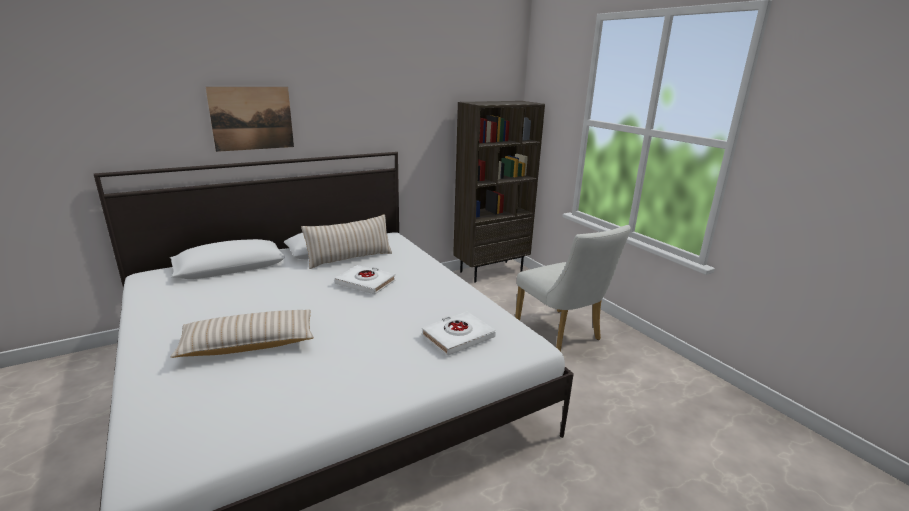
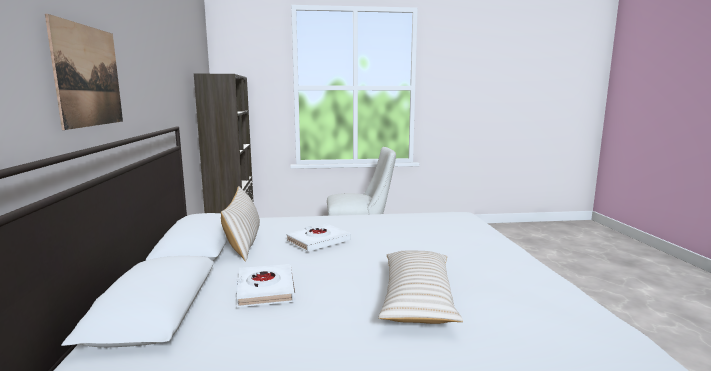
camera: 65 degrees left, 10 degrees down
white book [422,311,496,356] -> white book moved to [236,264,296,307]

